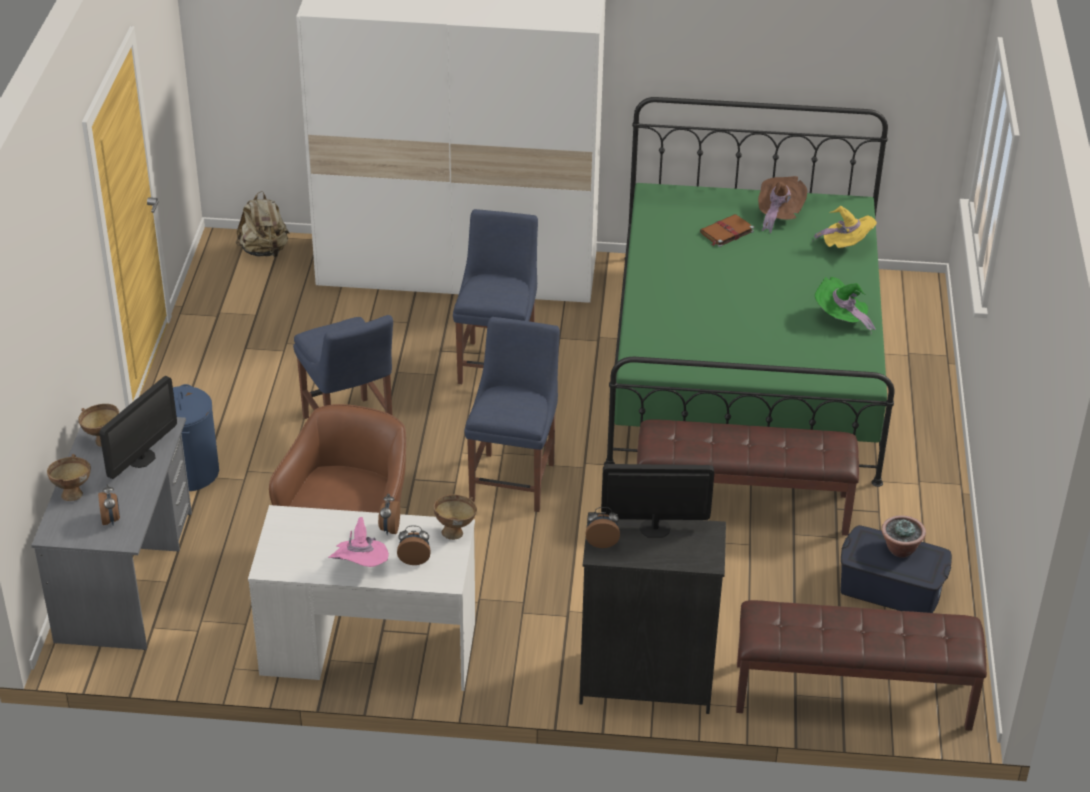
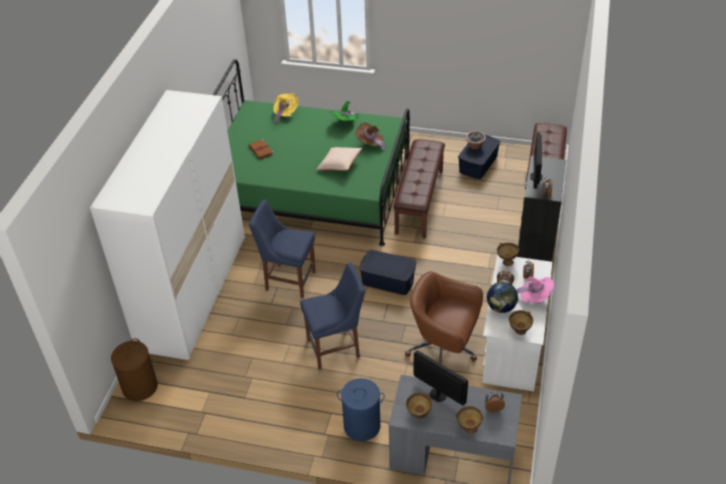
camera: 80 degrees left, 5 degrees up
beige backpack [236,191,289,257] -> brown laundry basket [111,338,158,401]
blue chair [464,317,560,512] -> blue storage box [360,250,416,295]
brown hat [758,176,807,233] -> brown hat moved to [355,123,387,151]
none -> beige pillow [316,147,362,171]
none -> globe [487,282,518,313]
none -> brown bowl [509,310,533,335]

